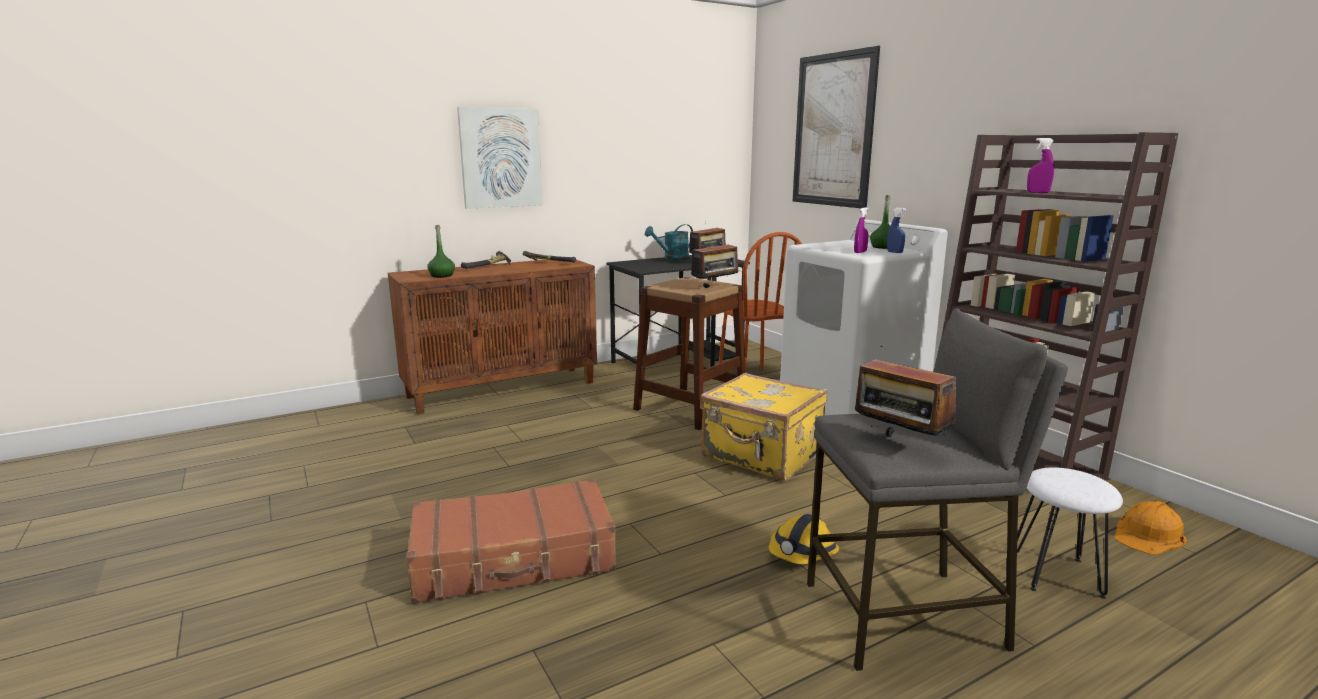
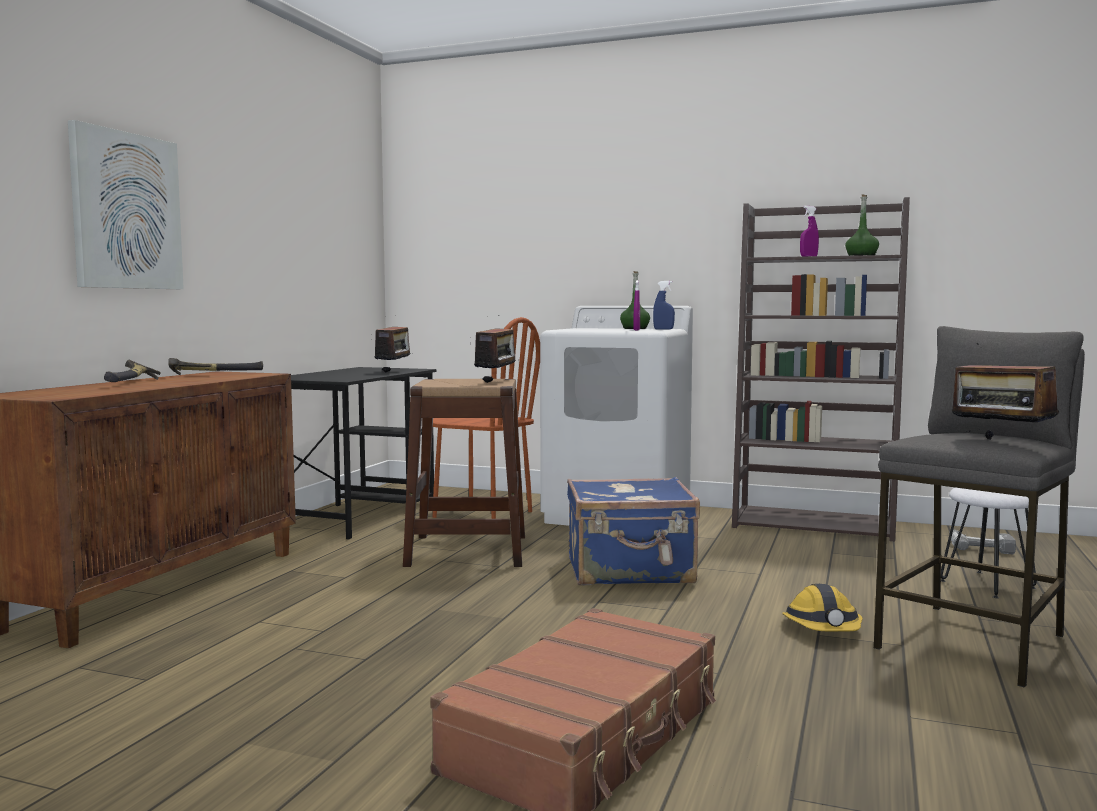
camera: 40 degrees left, 10 degrees down
green bottle [427,225,455,278] -> green bottle moved to [845,195,879,256]
turquoise watering can [645,224,693,261] -> none
yellow suitcase [700,373,827,481] -> blue suitcase [567,477,700,585]
picture [793,46,880,208] -> none
radio [854,346,956,437] -> radio turned 45 degrees clockwise [952,343,1059,440]
orange hard hat [1114,501,1187,555] -> power drill [949,529,1016,554]

